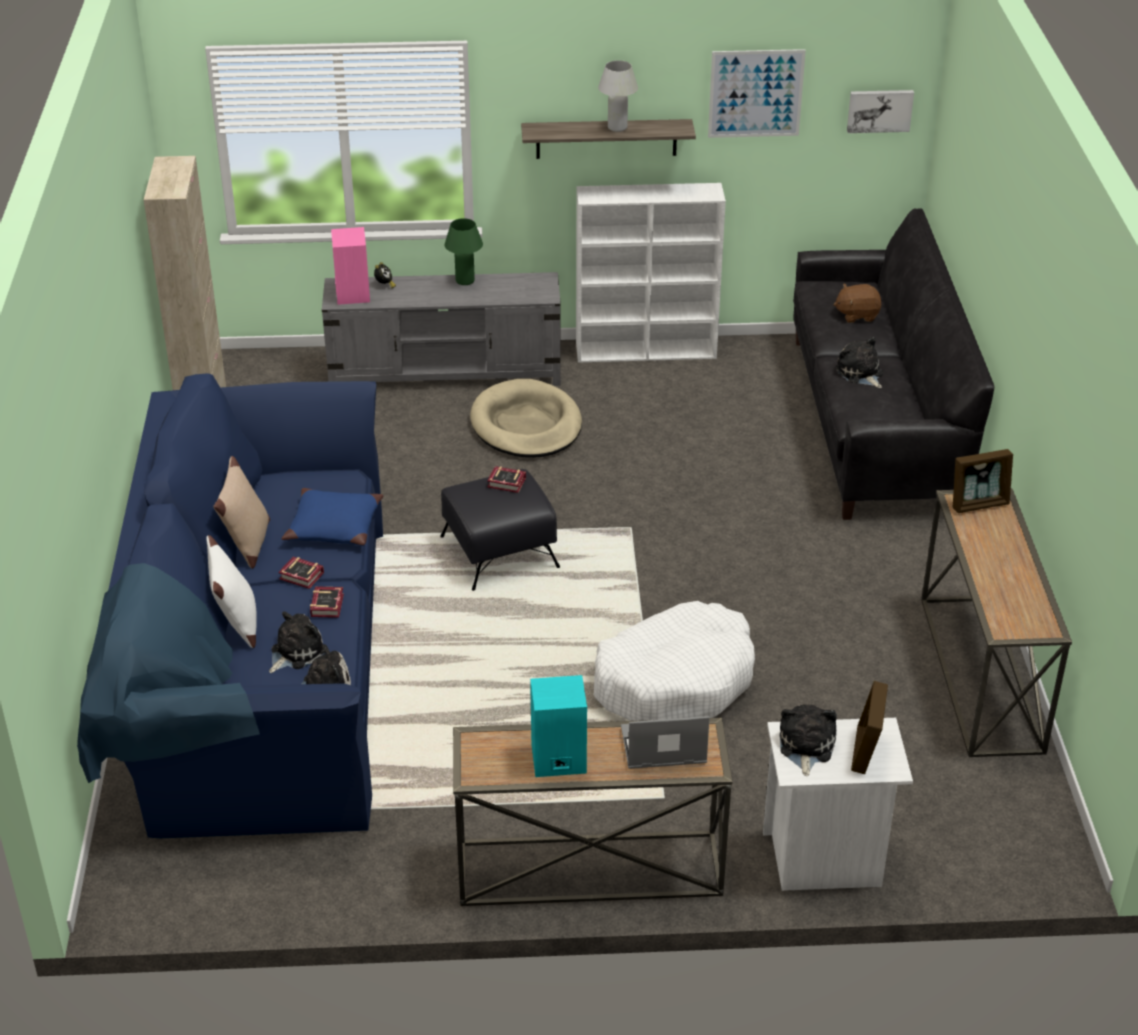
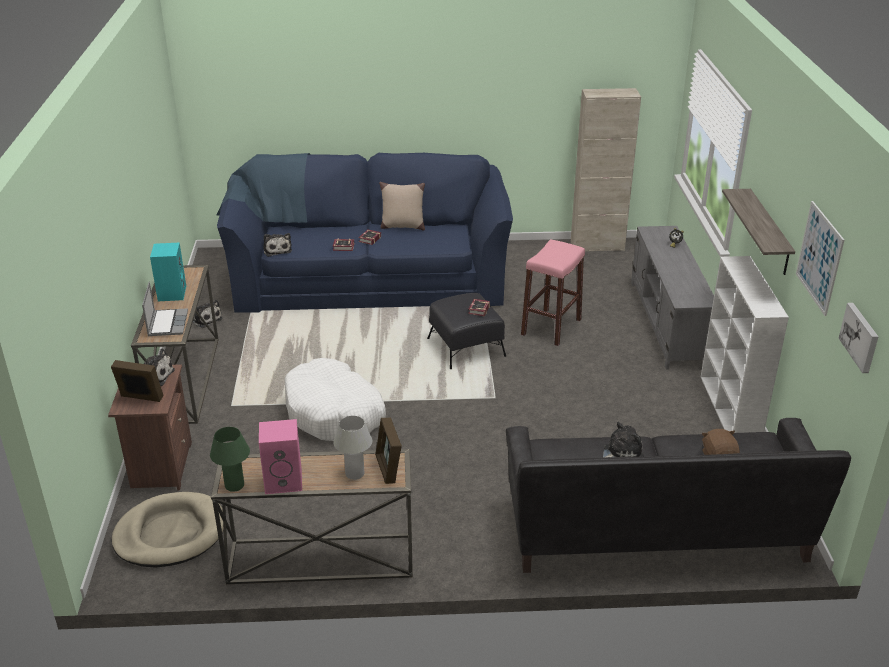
camera: 90 degrees right, 5 degrees down
white pillow [206,535,257,648] -> none
plush toy [269,611,325,673] -> plush toy moved to [193,300,222,328]
blue pillow [282,488,383,546] -> none
pink speaker [331,227,370,305] -> pink speaker moved to [259,419,302,494]
green table lamp [445,218,483,285] -> green table lamp moved to [210,427,250,492]
beige dog bed [470,379,582,458] -> beige dog bed moved to [112,492,223,568]
white table lamp [598,60,638,132] -> white table lamp moved to [333,416,372,480]
white nightstand [763,718,913,891] -> brown nightstand [108,364,192,490]
none -> pink stool [521,239,585,346]

